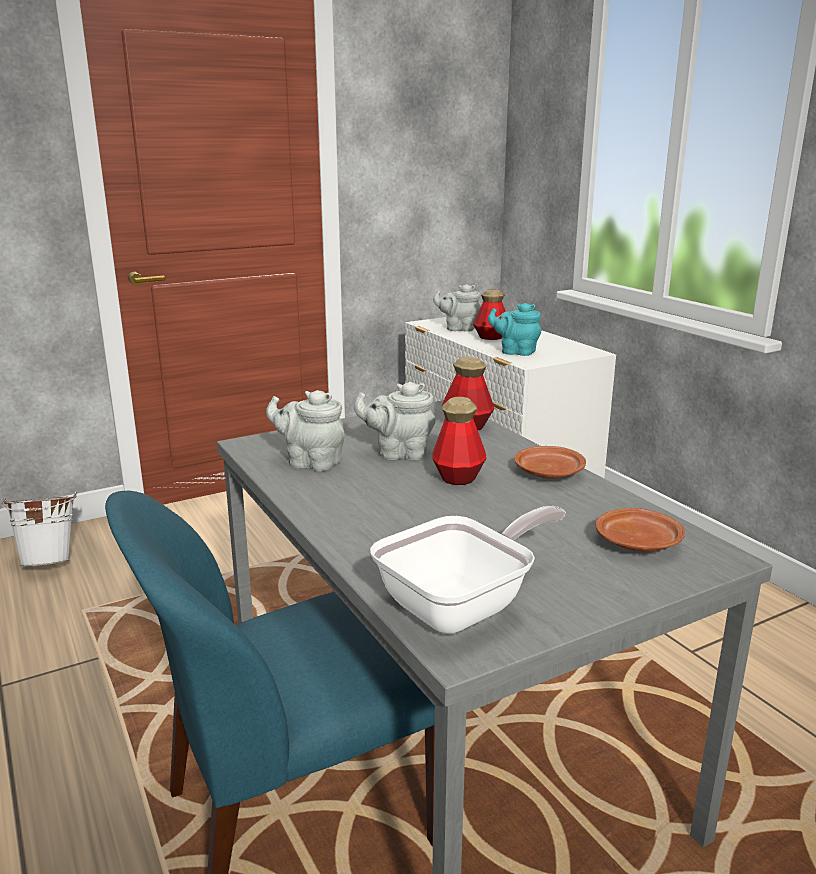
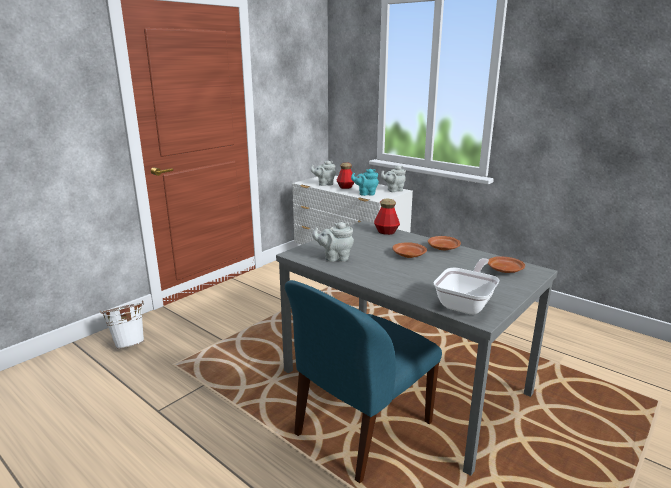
camera: 20 degrees left, 0 degrees up
grey teapot [354,382,436,460] -> grey teapot moved to [381,166,406,192]
bottle [432,397,487,485] -> brown plate [392,242,427,258]

